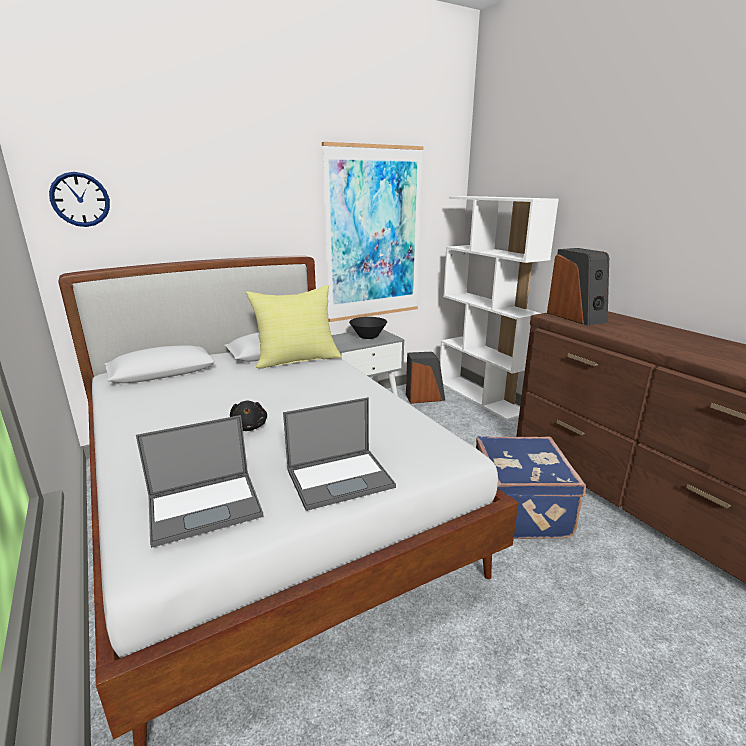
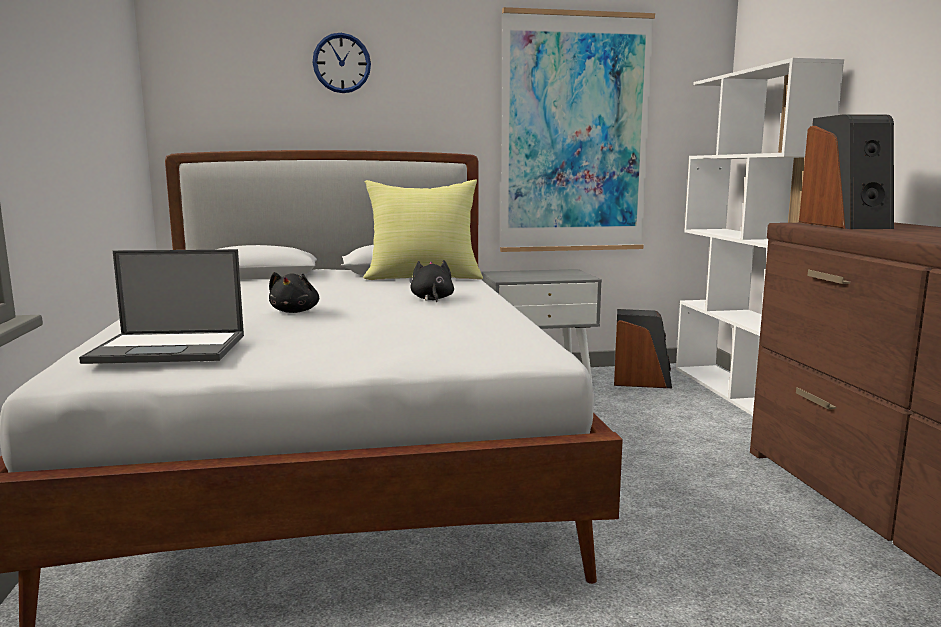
camera: 20 degrees right, 10 degrees down
wall clock [49,172,110,227] -> wall clock moved to [312,33,371,93]
laptop [283,397,396,511] -> none
black bowl [349,317,387,339] -> none
blue suitcase [476,436,586,539] -> none
none -> black plush toy [410,260,454,302]

